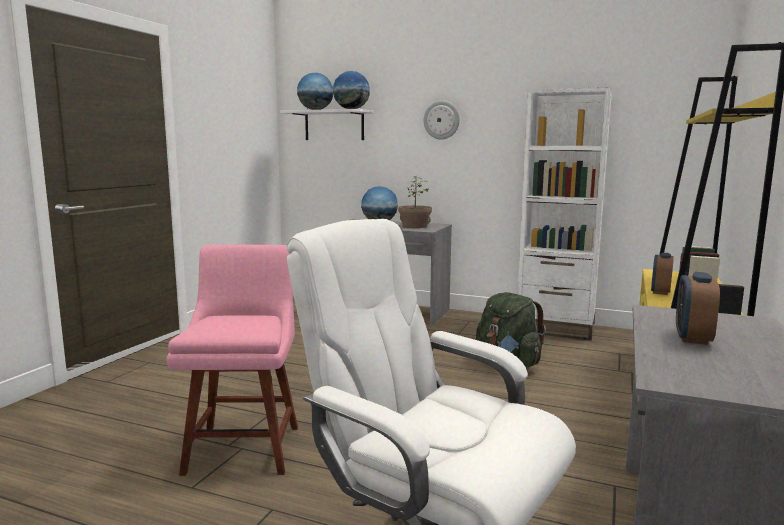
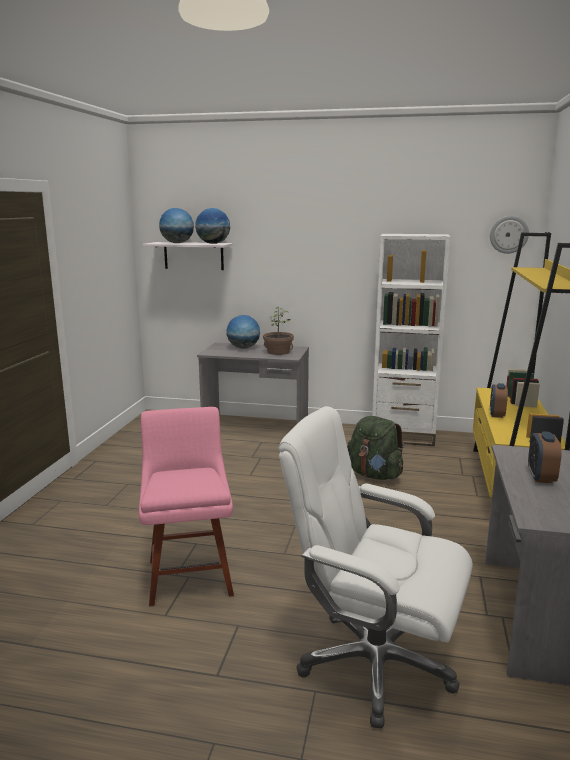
camera: 10 degrees left, 5 degrees up
wall clock [424,101,460,140] -> wall clock moved to [490,216,529,254]

